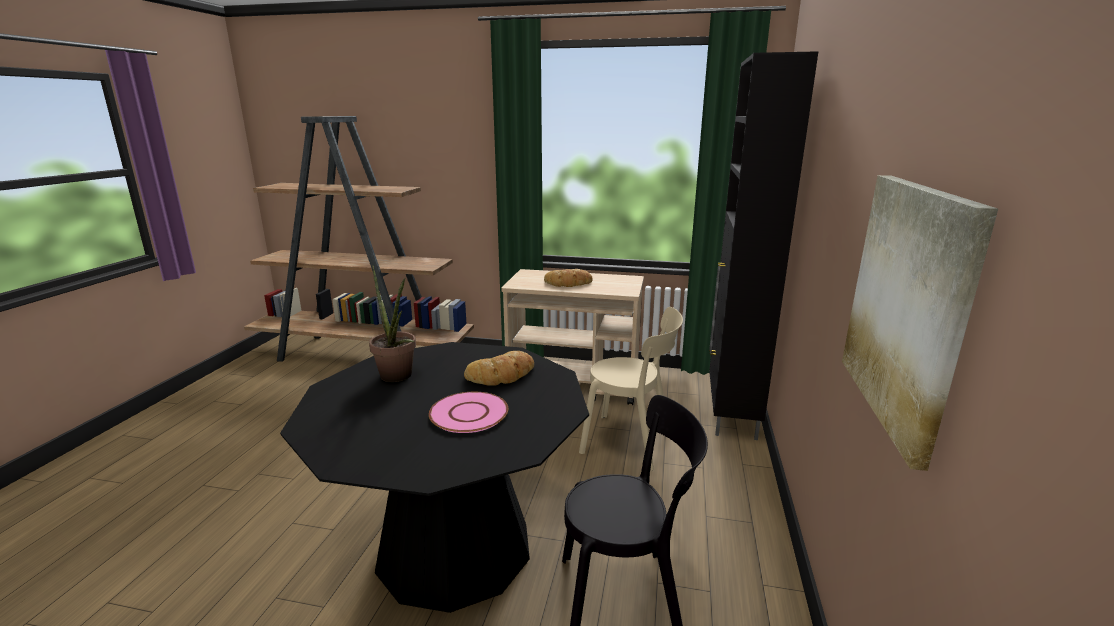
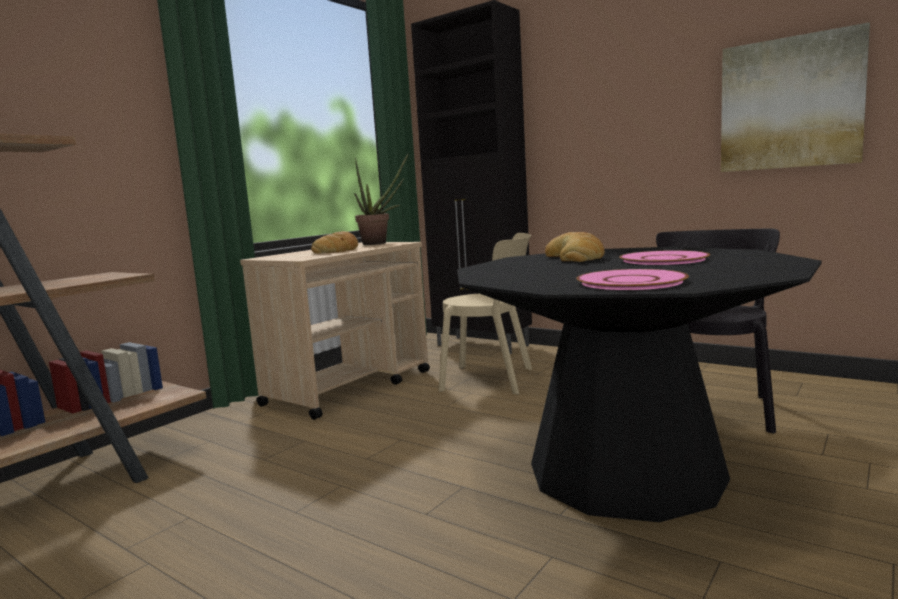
camera: 65 degrees left, 10 degrees down
potted plant [369,265,416,382] -> potted plant moved to [354,153,409,245]
beige chair [579,307,683,471] -> beige chair turned 60 degrees clockwise [438,233,532,395]
none -> pink plate [576,269,689,290]

